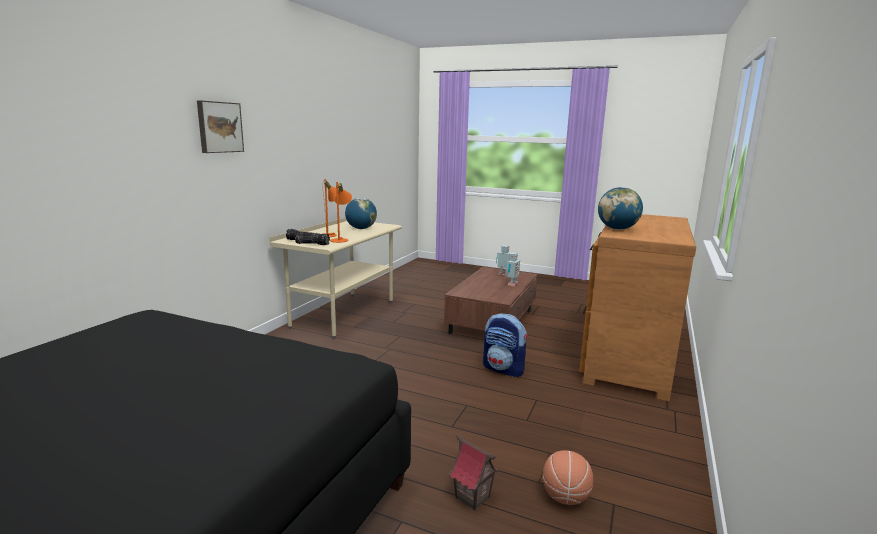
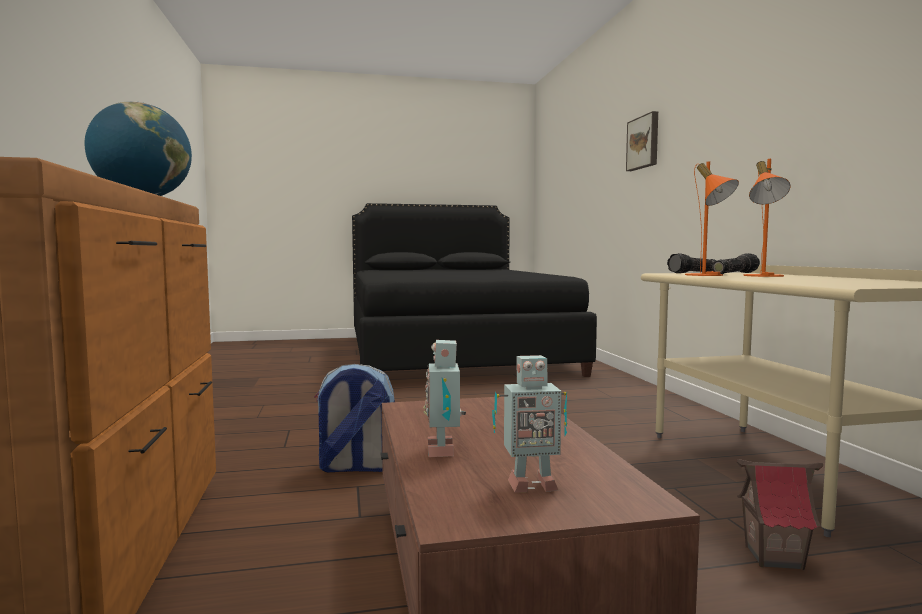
camera: 145 degrees right, 10 degrees down
picture [197,100,244,153] -> picture moved to [626,111,658,171]
globe [345,198,377,229] -> none
toy house [449,435,499,510] -> toy house moved to [736,460,823,570]
basketball [543,450,594,505] -> none

